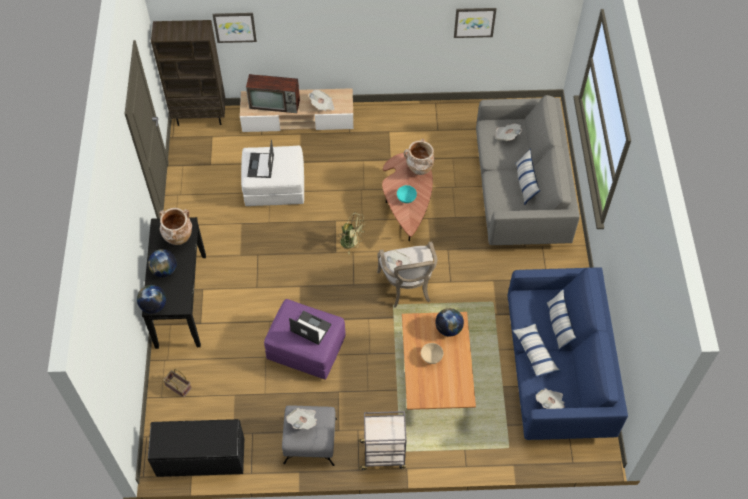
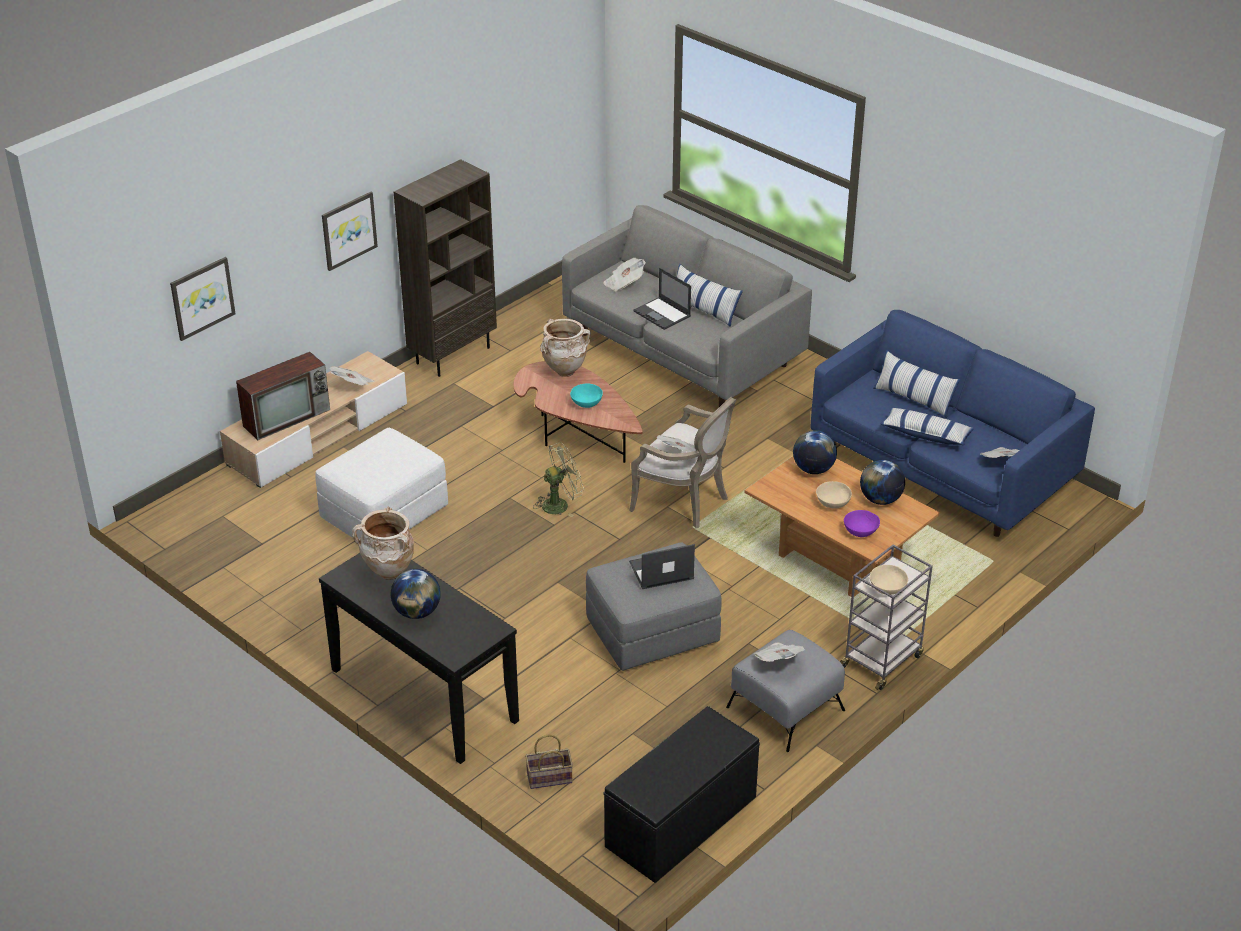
camera: 45 degrees left, 20 degrees down
globe [137,285,166,314] -> globe moved to [860,460,905,505]
brown bookcase [151,20,225,126] -> brown bookcase moved to [394,159,497,377]
laptop [247,140,274,178] -> laptop moved to [634,268,691,330]
purple ottoman [264,299,345,380] -> grey ottoman [586,543,722,671]
picture [454,8,496,38] -> picture moved to [322,192,378,271]
none -> purple bowl [844,510,880,537]
none -> beige bowl [870,565,908,595]

